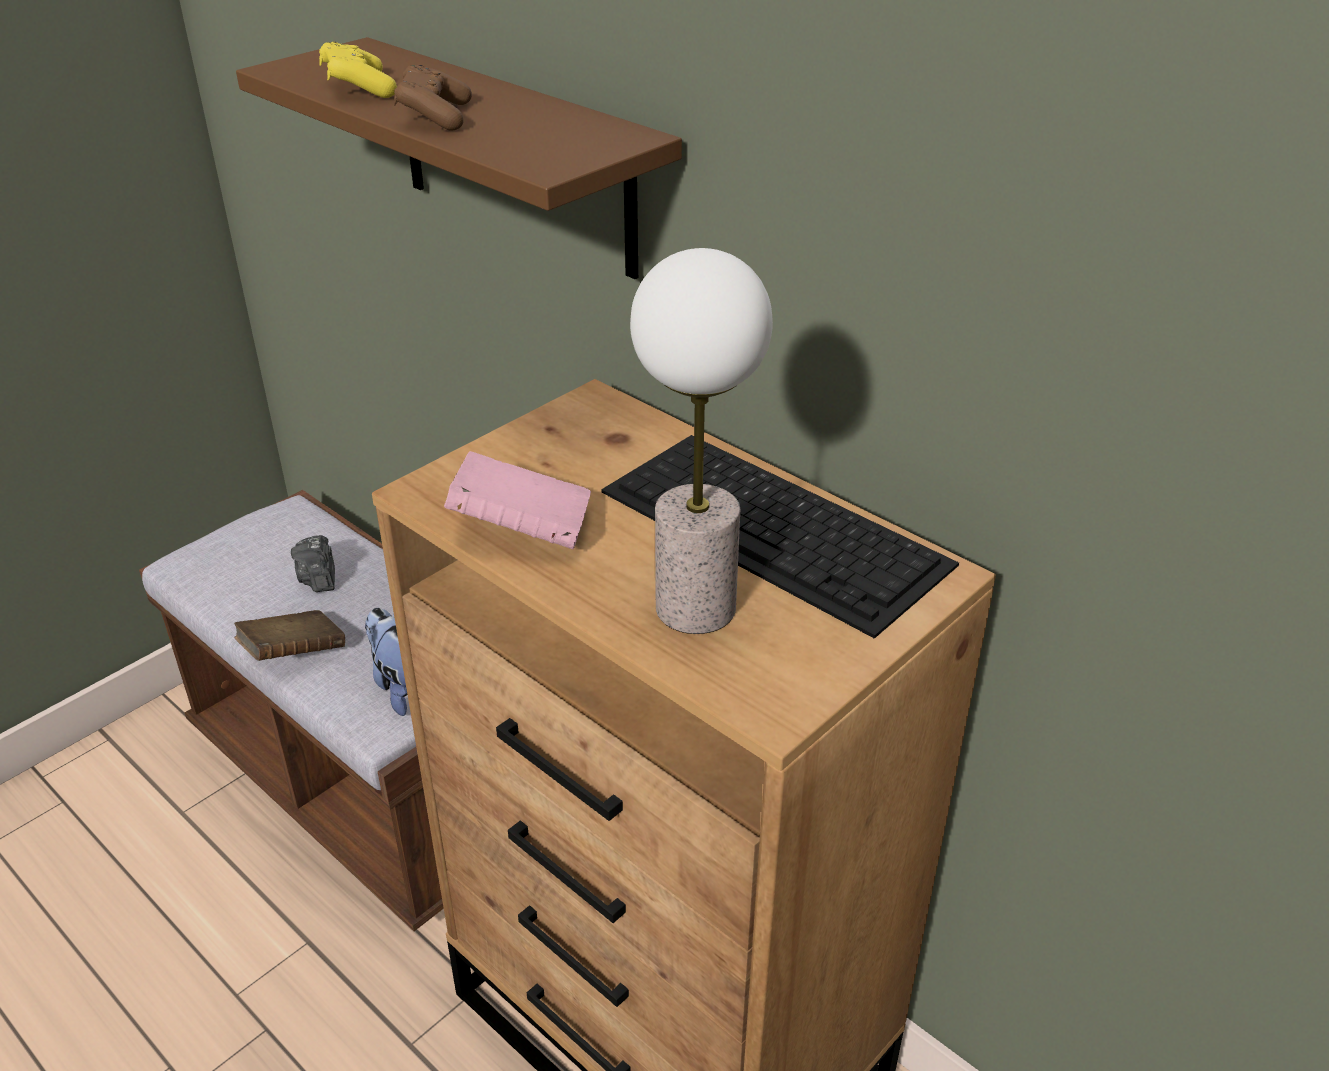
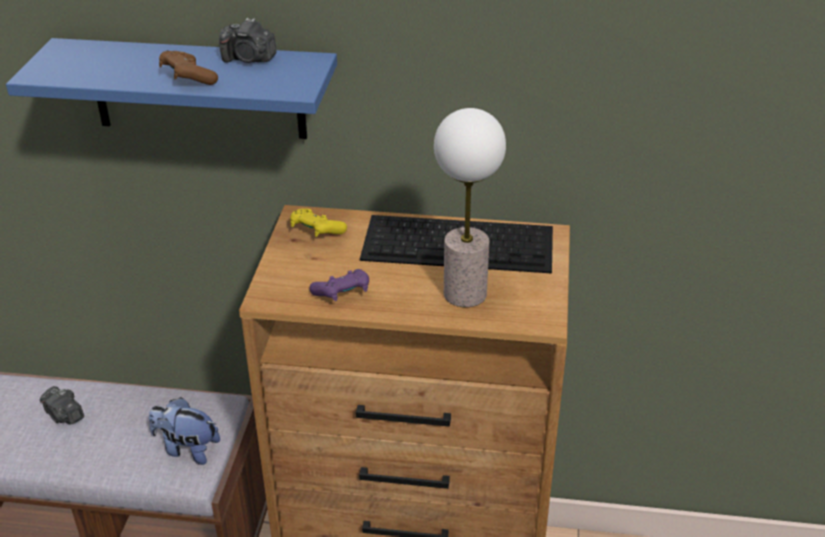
camera: 35 degrees left, 0 degrees up
brown book [234,610,345,661] -> none
brown shelf [236,37,682,279] -> blue shelf [6,38,337,139]
yellow game controller [319,42,397,98] -> yellow game controller moved to [290,208,347,237]
pink book [444,451,591,549] -> purple game controller [309,269,369,301]
none -> camera [219,18,277,63]

